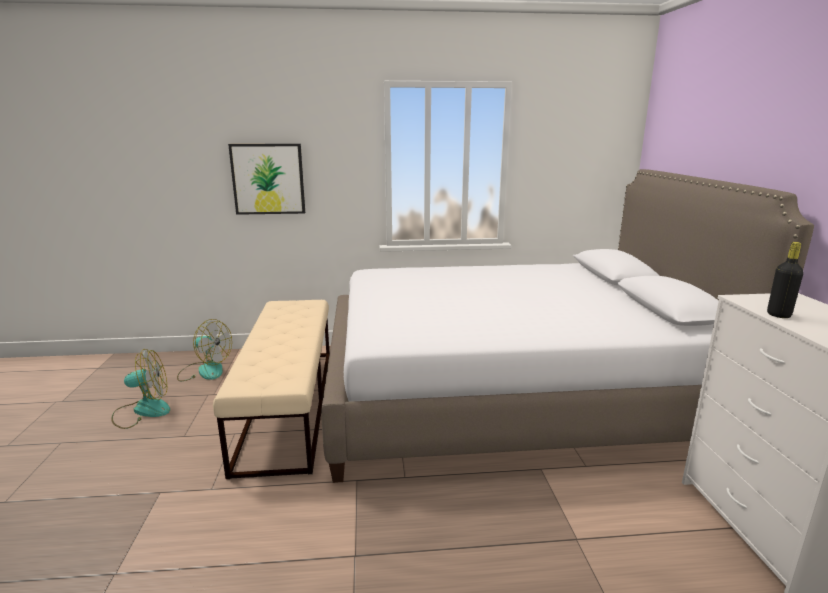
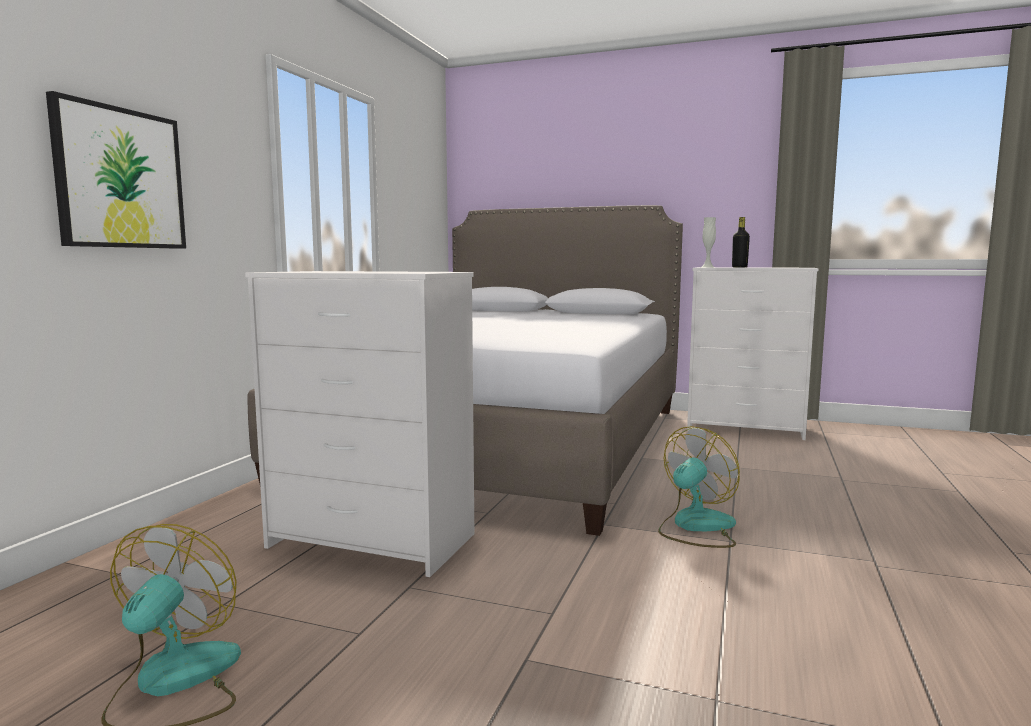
camera: 65 degrees left, 10 degrees down
fan [177,319,232,381] -> fan moved to [658,426,740,548]
beige bench [213,300,330,479] -> white dresser [245,271,474,577]
none -> white vase [702,217,716,267]

